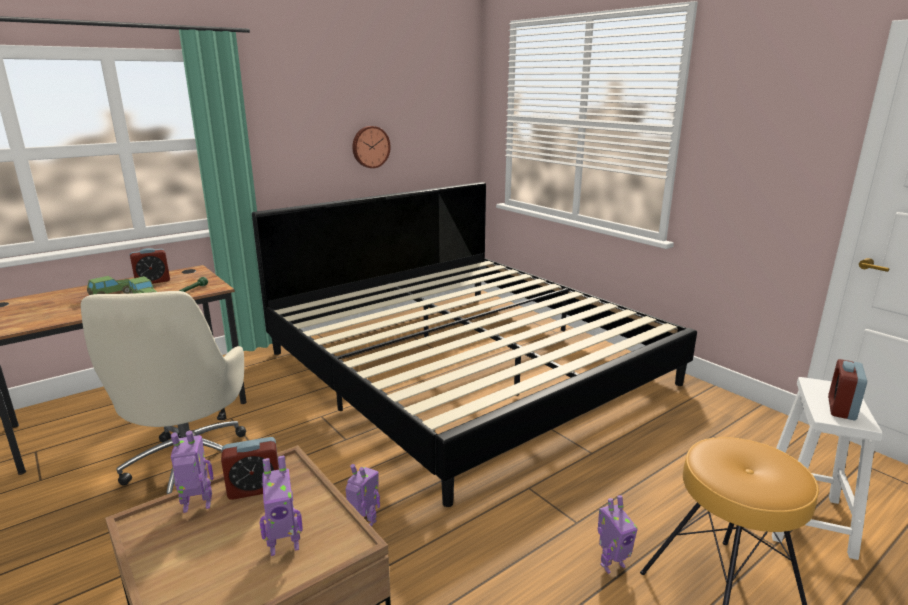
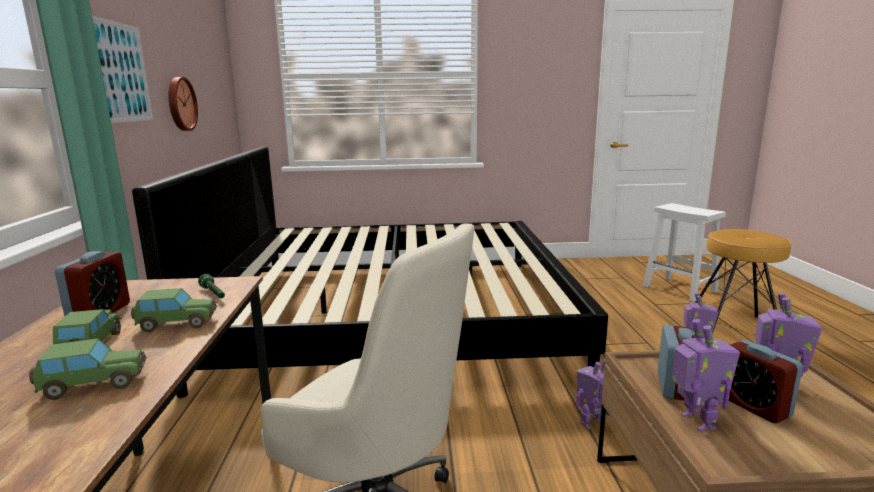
camera: 55 degrees left, 5 degrees down
toy robot [171,430,214,513] -> toy robot turned 150 degrees clockwise [672,319,740,431]
alarm clock [828,359,867,421] -> alarm clock moved to [729,340,803,424]
none -> toy car [29,338,146,400]
none -> picture [92,16,153,123]

